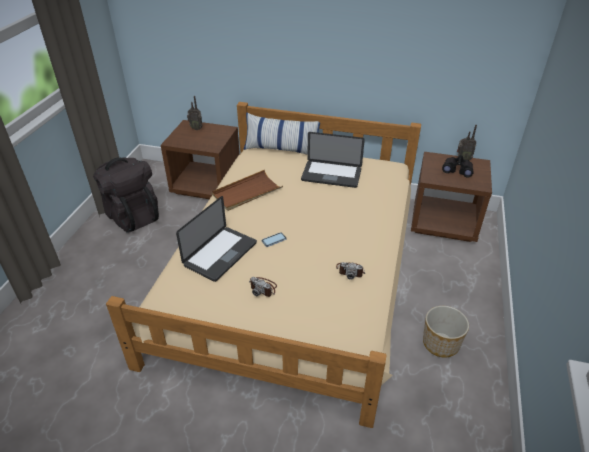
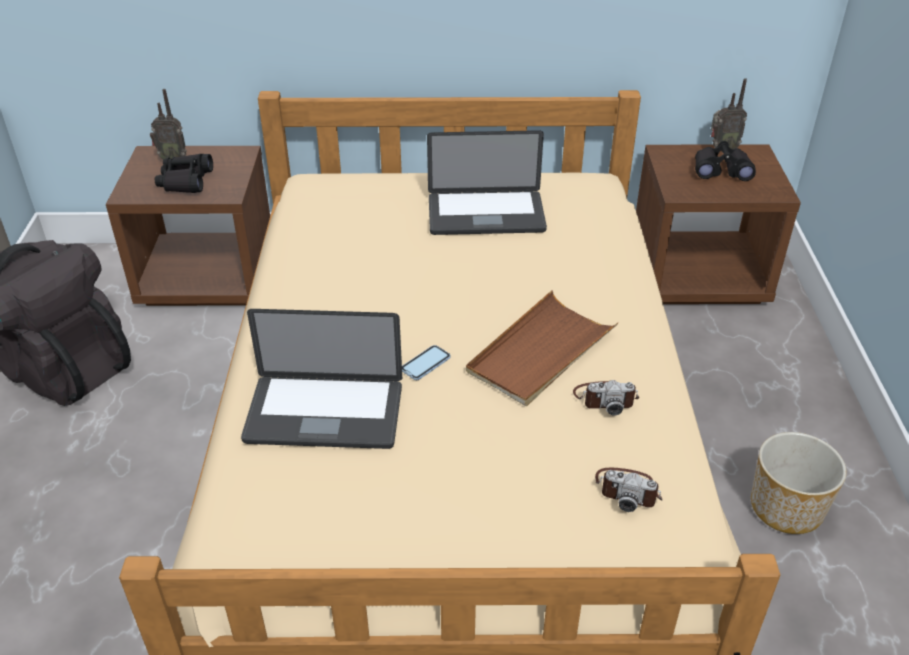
camera: 15 degrees left, 0 degrees up
laptop [176,196,257,282] -> laptop turned 75 degrees clockwise [241,309,402,449]
brown tray [212,170,283,211] -> brown tray moved to [466,290,618,406]
pillow [243,112,320,154] -> none
camera [249,277,277,297] -> camera moved to [595,468,662,512]
none -> black binoculars [155,154,213,193]

